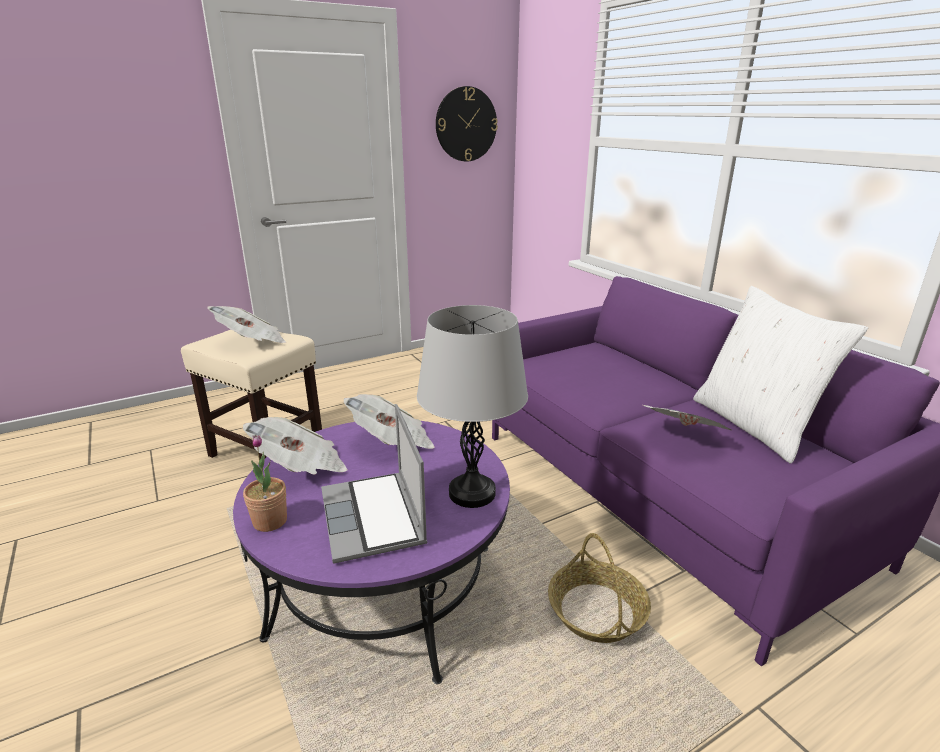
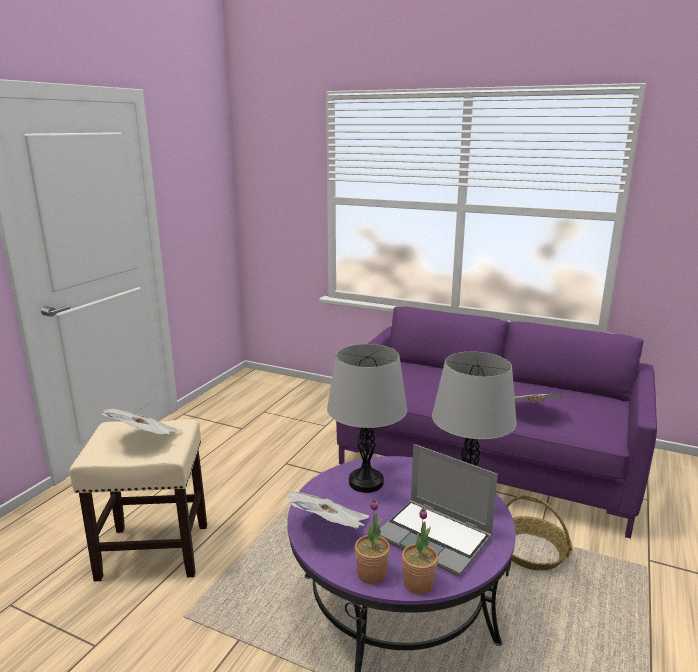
camera: 35 degrees left, 5 degrees down
newspaper [343,394,435,449] -> grey table lamp [327,344,407,493]
wall clock [436,86,498,161] -> none
white pillow [693,286,868,464] -> none
none -> potted plant [402,508,438,595]

